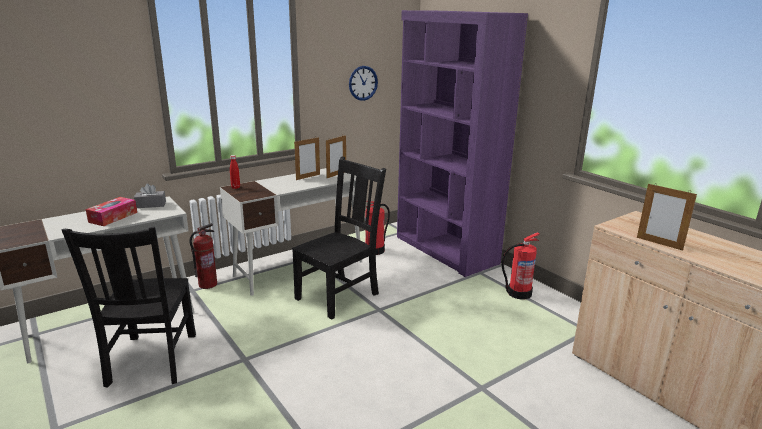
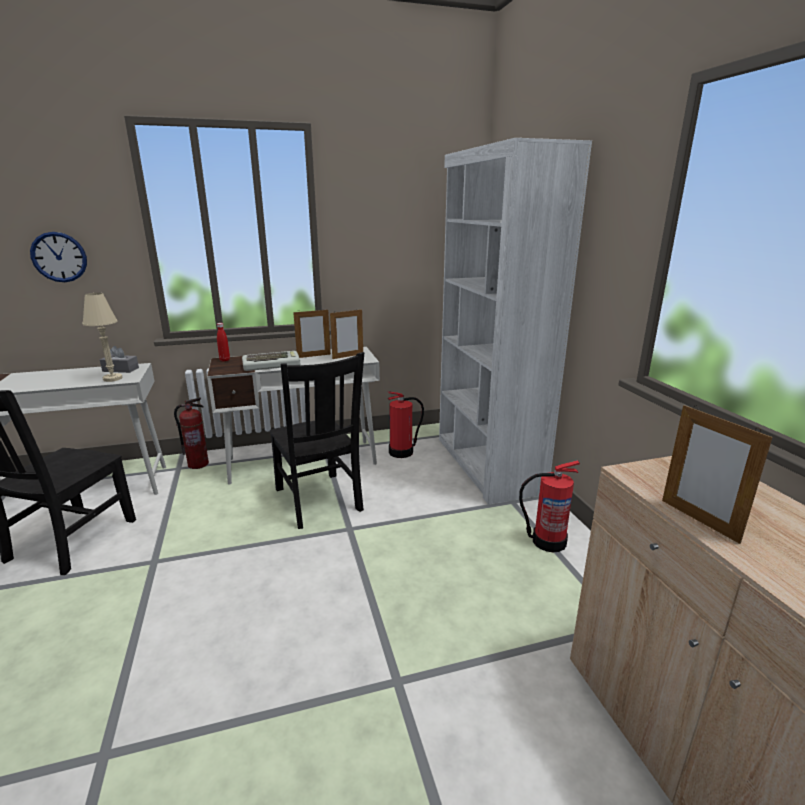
camera: 20 degrees right, 0 degrees up
tissue box [86,197,137,226] -> none
black chair [292,156,386,319] -> black chair turned 90 degrees clockwise [270,352,364,529]
wall clock [349,66,378,101] -> wall clock moved to [30,232,87,282]
purple bookcase [397,10,528,277] -> white bookcase [439,138,592,505]
none -> beige table lamp [82,293,123,382]
none -> keyboard [242,351,300,371]

